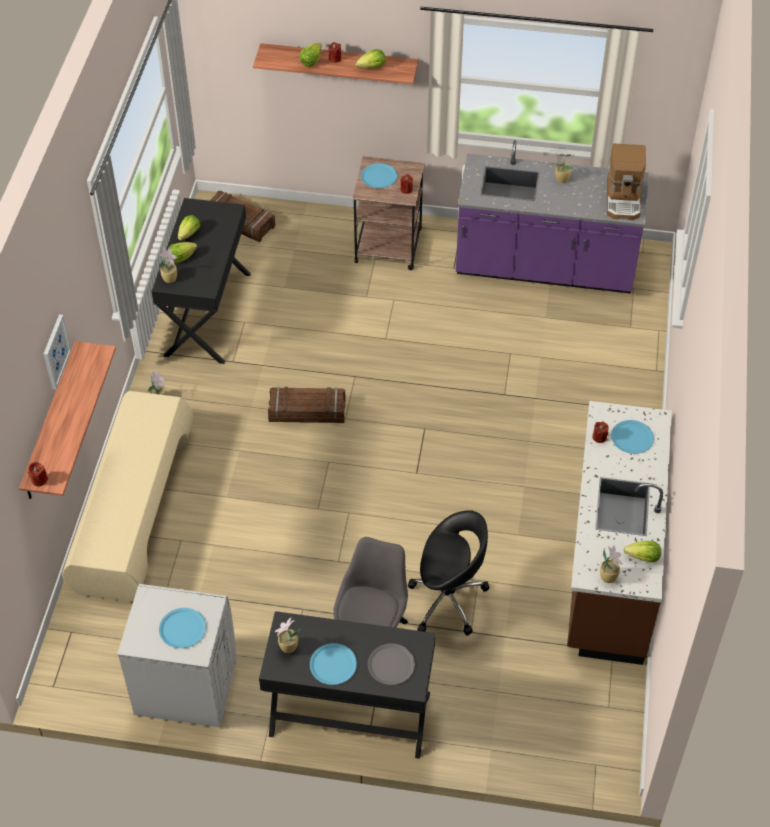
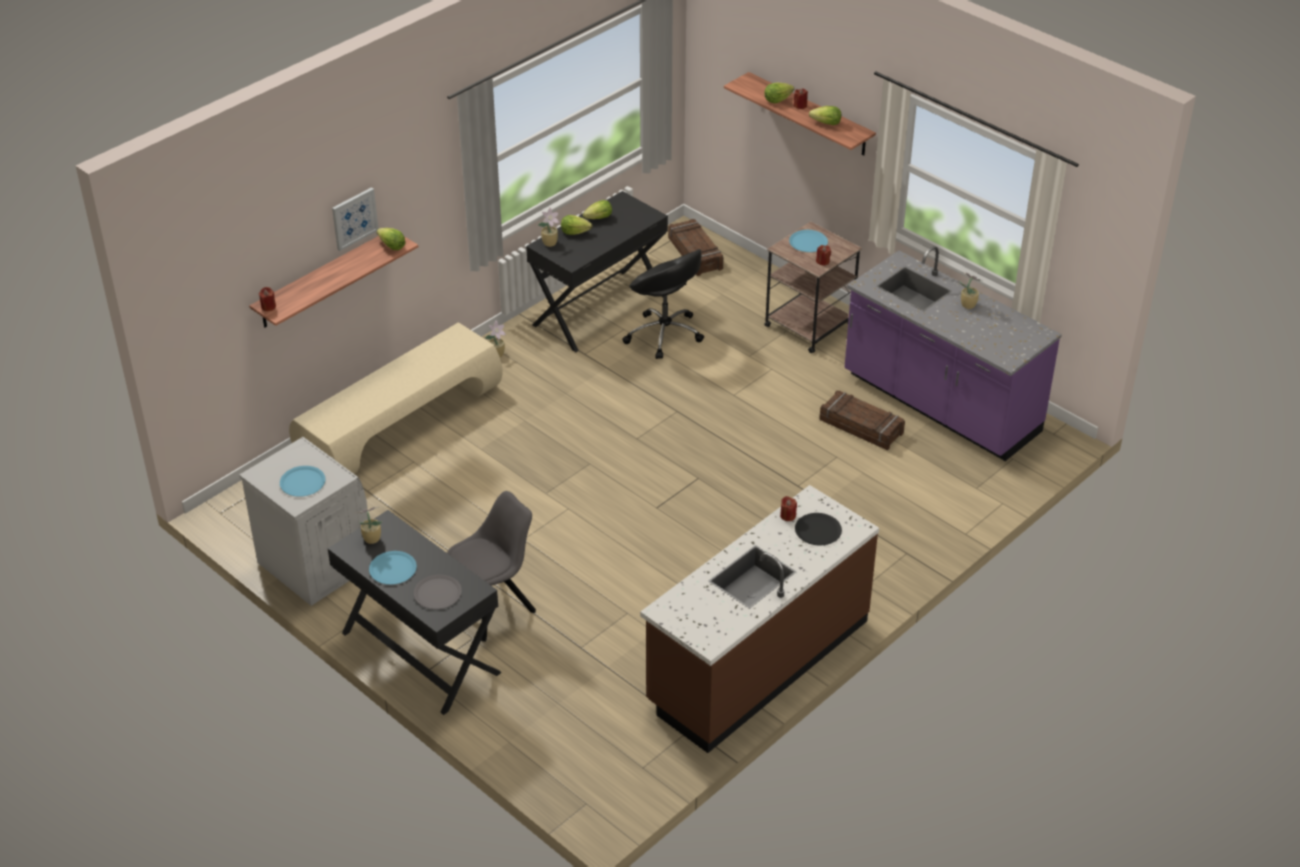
camera: 35 degrees right, 10 degrees down
crate [268,387,346,423] -> crate moved to [819,391,905,450]
black office chair [408,510,490,636] -> black office chair moved to [622,249,704,359]
potted plant [600,545,622,583] -> none
coffee machine [607,143,646,220] -> none
blue plate [611,420,654,454] -> black plate [795,513,842,545]
lettuce [624,541,661,562] -> lettuce moved to [377,228,406,250]

